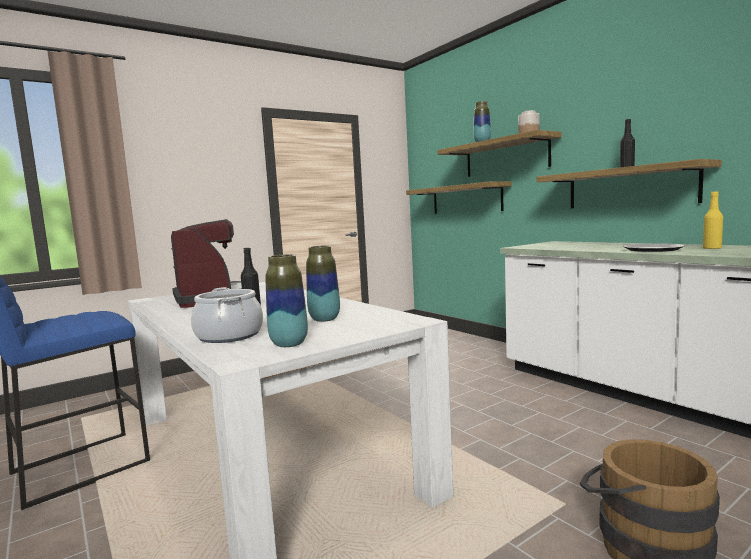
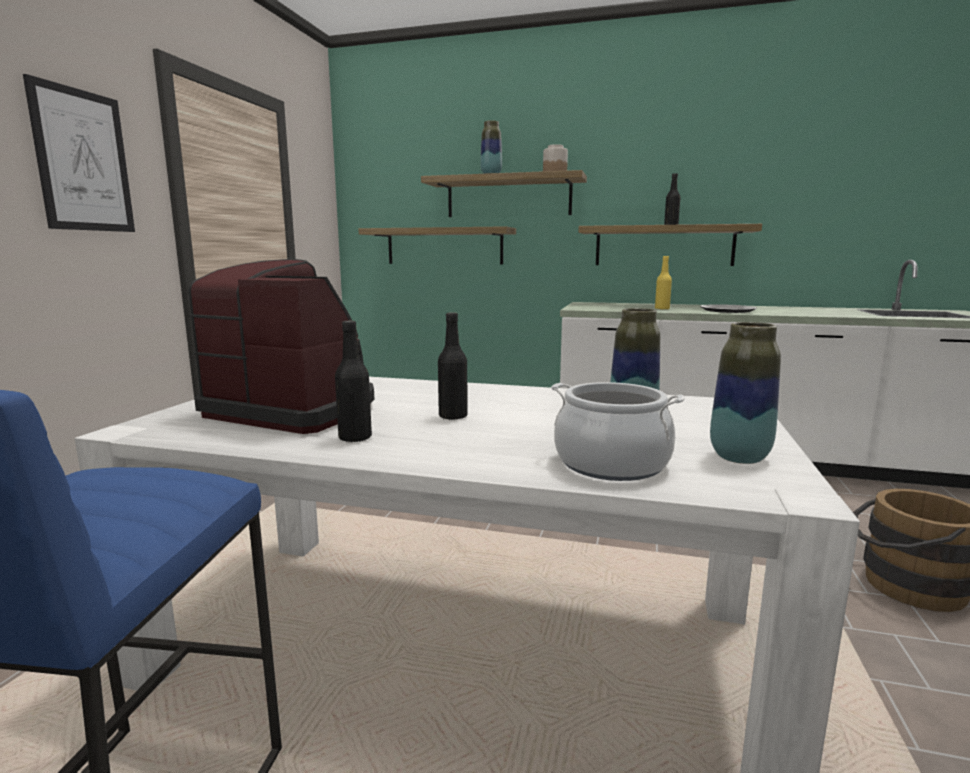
camera: 40 degrees left, 5 degrees up
yellow bottle [703,191,723,249] -> yellow bottle moved to [655,256,672,310]
none -> picture [23,74,135,232]
none -> black bottle [335,321,372,443]

